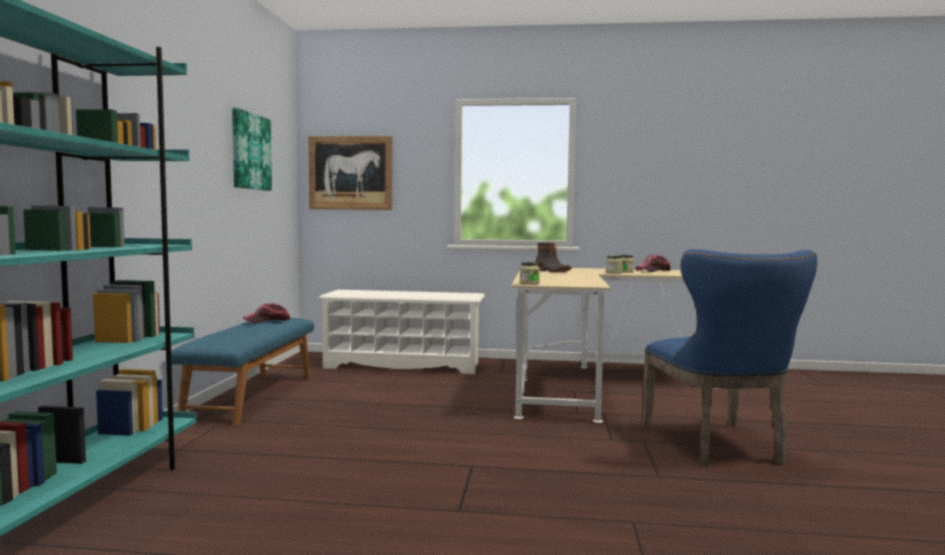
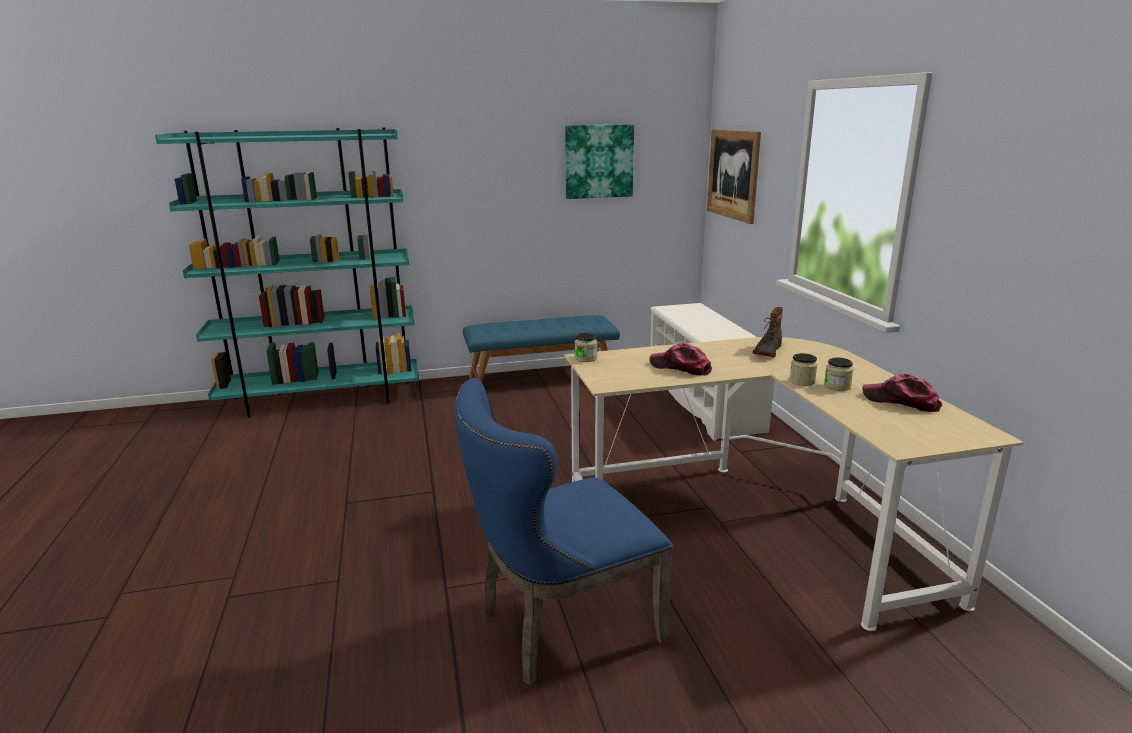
camera: 70 degrees right, 15 degrees up
cap [243,303,291,324] -> cap moved to [649,343,712,376]

